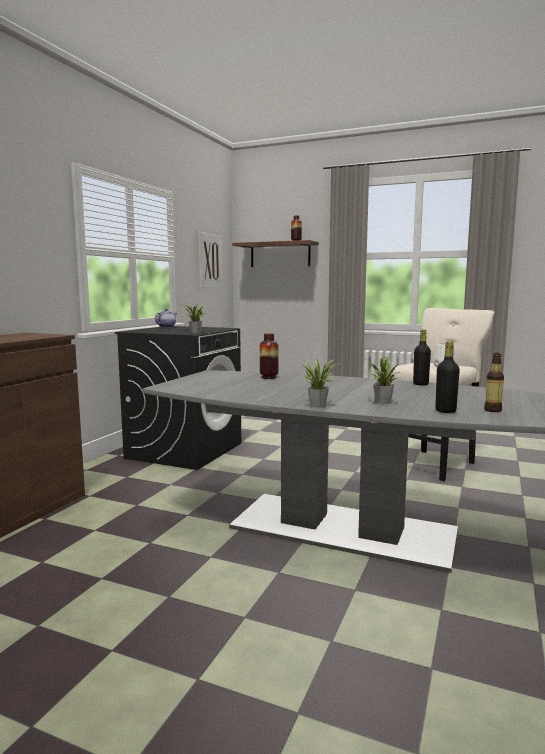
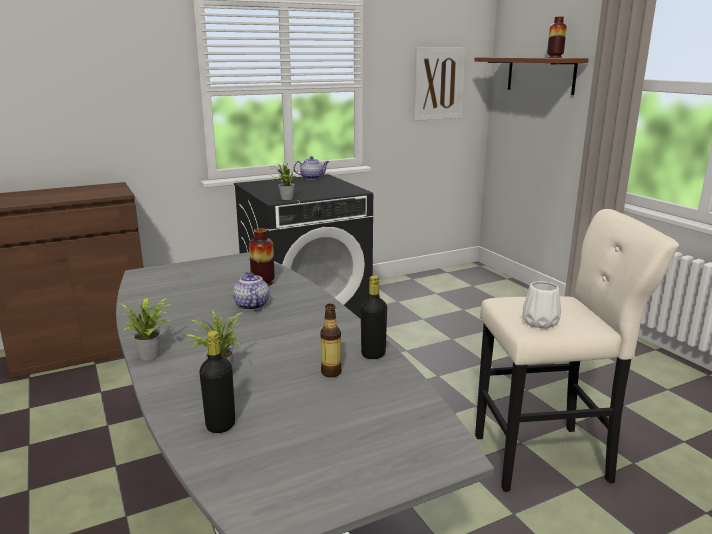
camera: 40 degrees right, 10 degrees up
bottle [484,353,504,412] -> bottle moved to [320,304,342,377]
none -> teapot [233,272,269,310]

